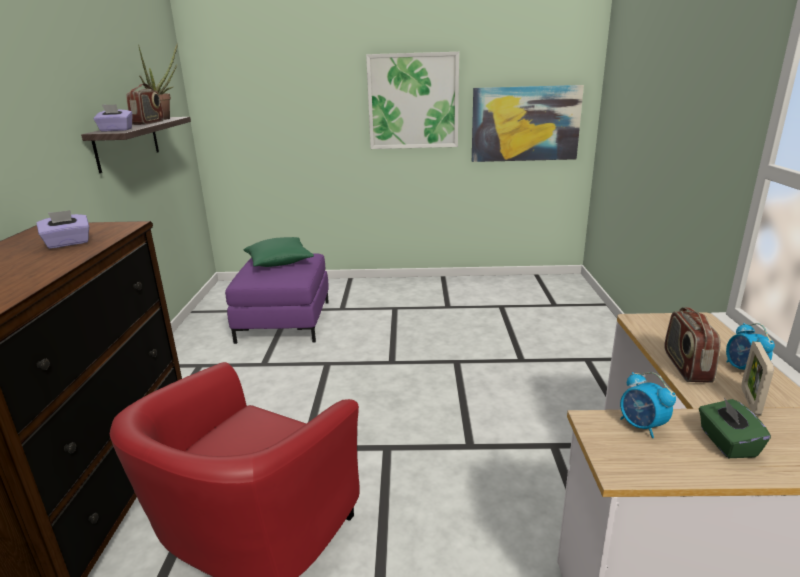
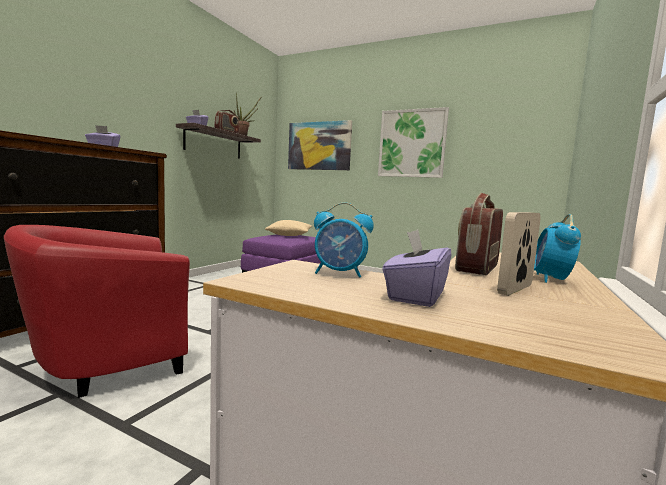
camera: 25 degrees right, 15 degrees down
green pillow [244,237,314,267] -> beige pillow [265,220,312,236]
picture [472,85,584,162] -> picture moved to [288,120,352,170]
alarm clock [620,372,676,438] -> alarm clock turned 75 degrees counterclockwise [314,202,374,278]
green tissue box [699,397,771,458] -> purple tissue box [382,229,452,307]

